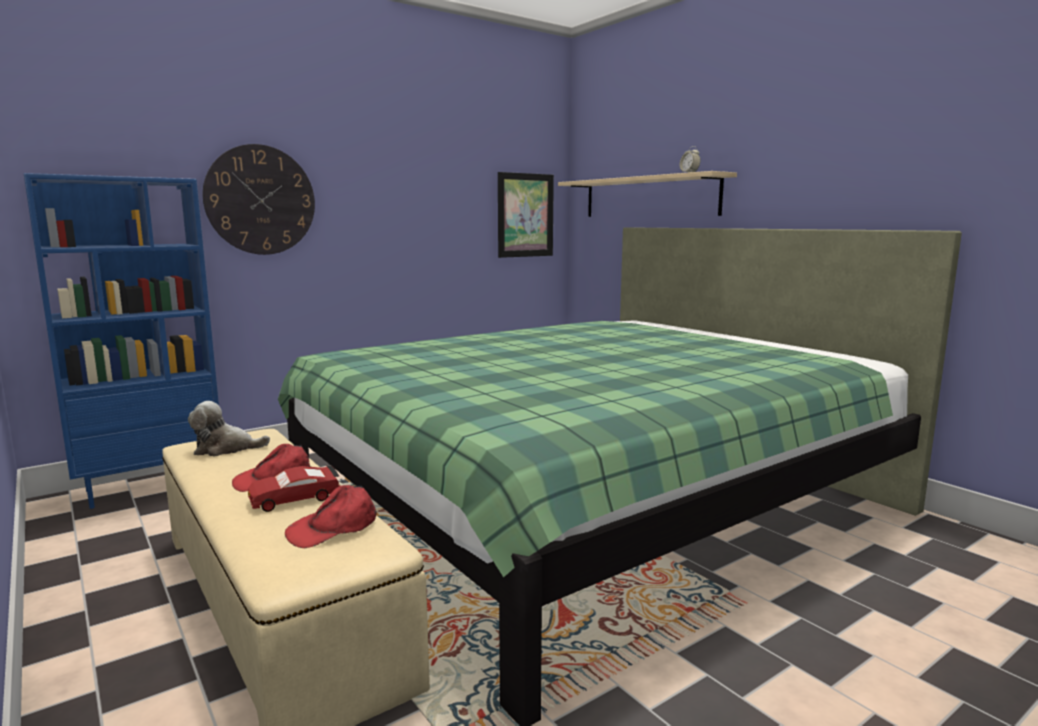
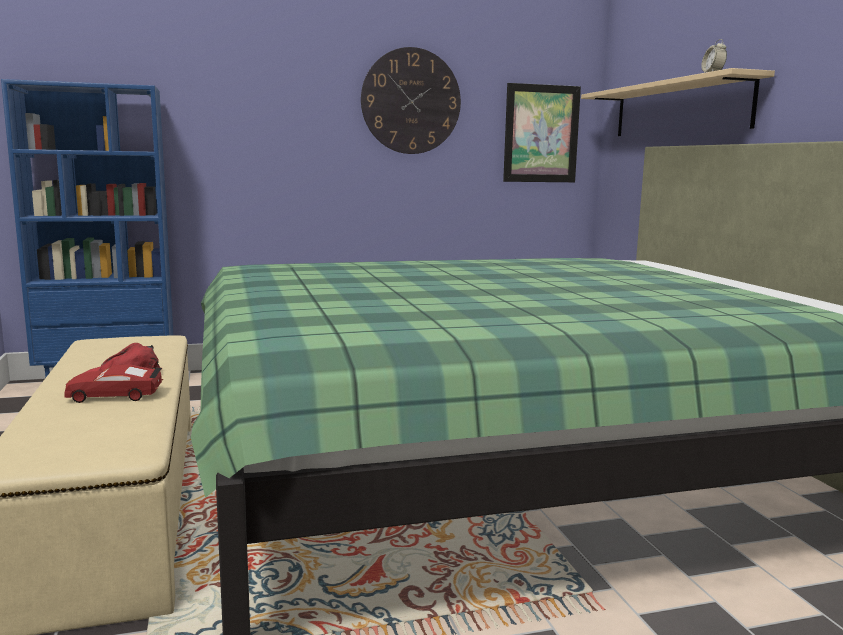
camera: 20 degrees right, 0 degrees up
plush toy [188,401,270,456] -> none
wall clock [203,144,315,255] -> wall clock moved to [361,47,461,154]
red cap [285,484,377,548] -> none

